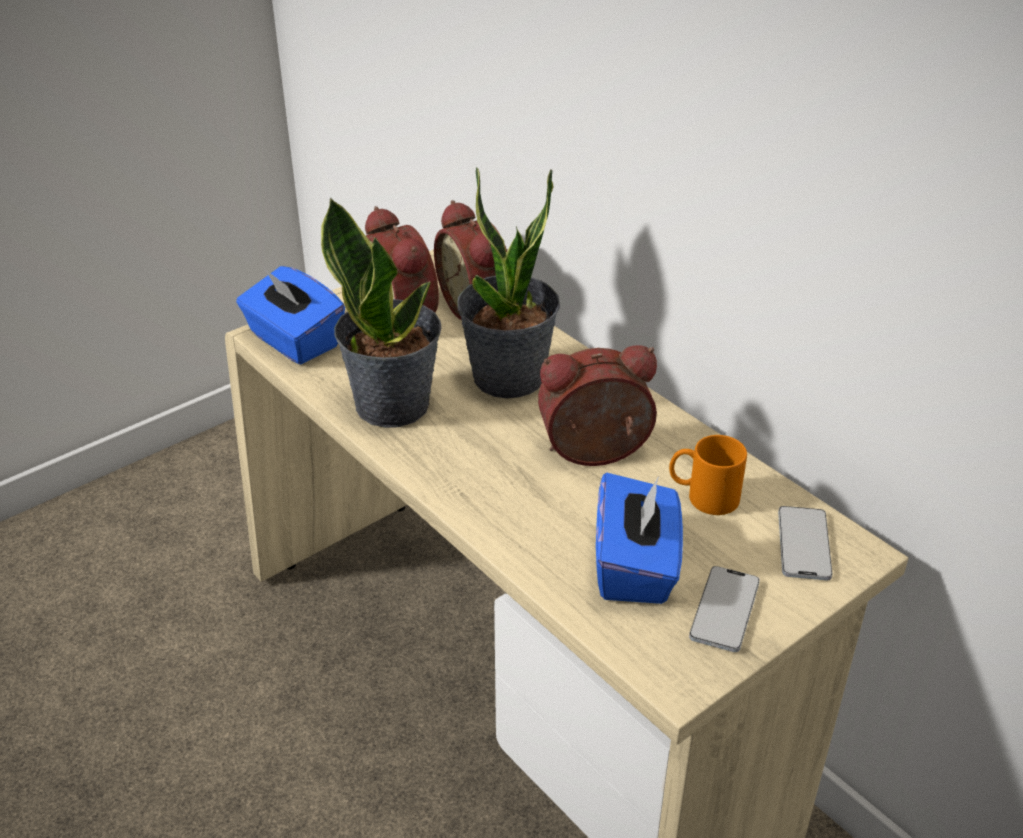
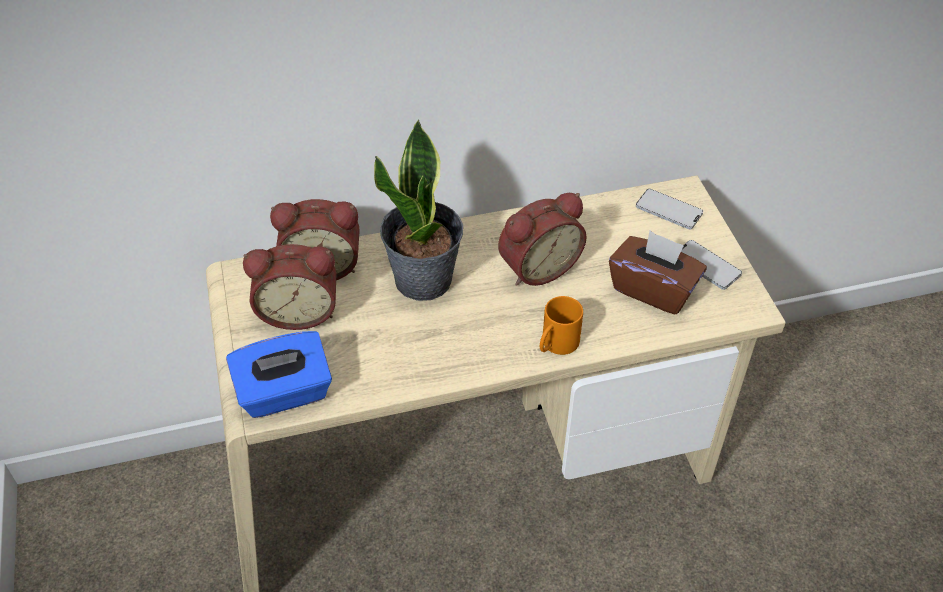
camera: 65 degrees left, 10 degrees up
potted plant [321,197,441,428] -> none
alarm clock [538,345,657,466] -> alarm clock turned 135 degrees counterclockwise [498,193,587,286]
blue tissue box [596,473,683,604] -> brown tissue box [609,230,707,314]
orange mug [669,435,747,515] -> orange mug moved to [540,296,583,355]

